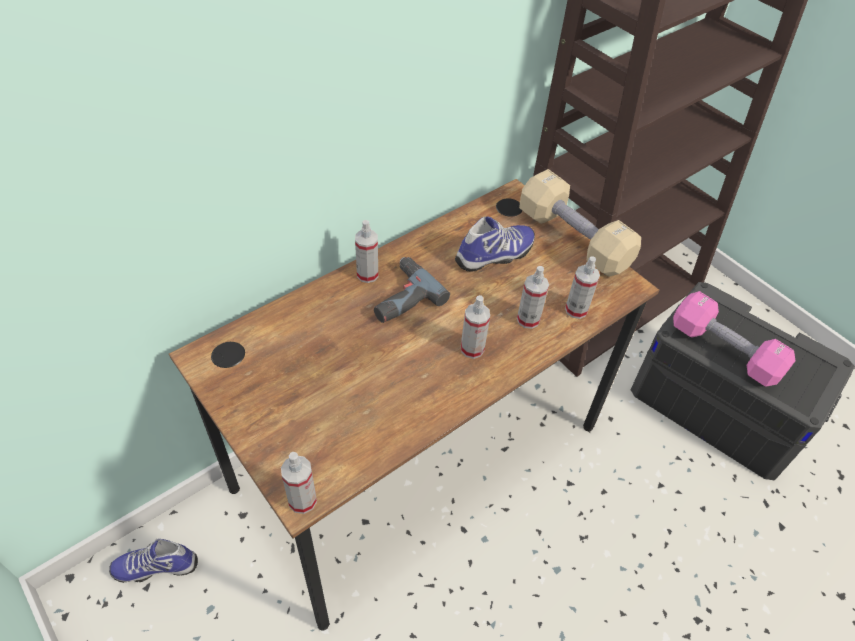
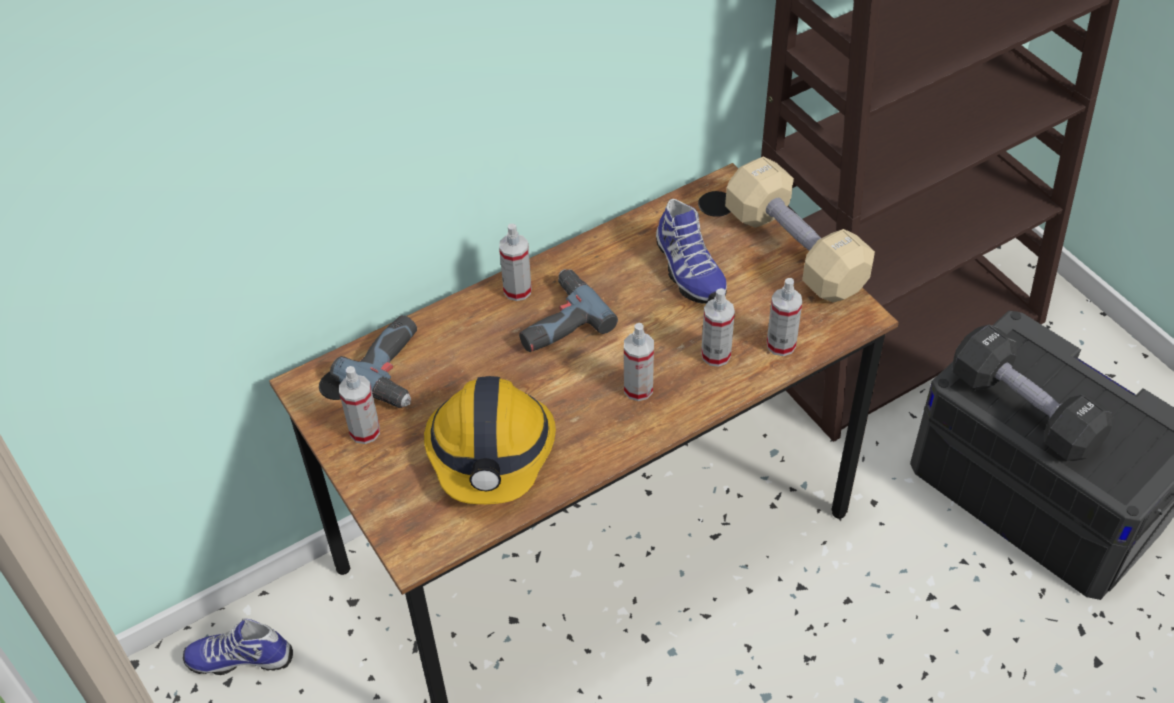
camera: 10 degrees right, 0 degrees up
spray bottle [281,452,317,514] -> spray bottle moved to [339,366,380,444]
shoe [455,216,535,272] -> shoe turned 90 degrees clockwise [656,199,727,304]
pink dumbbell [673,291,796,387] -> black dumbbell [953,324,1112,461]
none -> power drill [330,315,417,408]
none -> hard hat [424,376,556,504]

